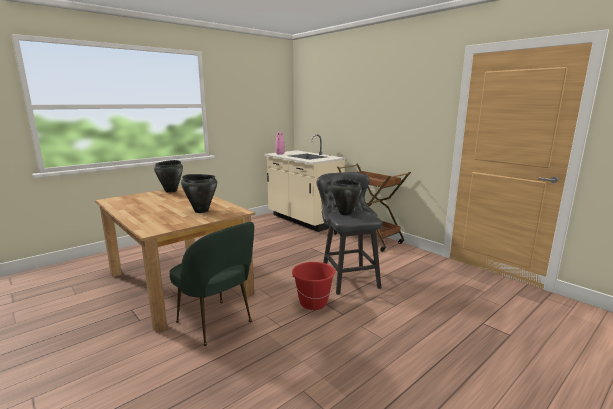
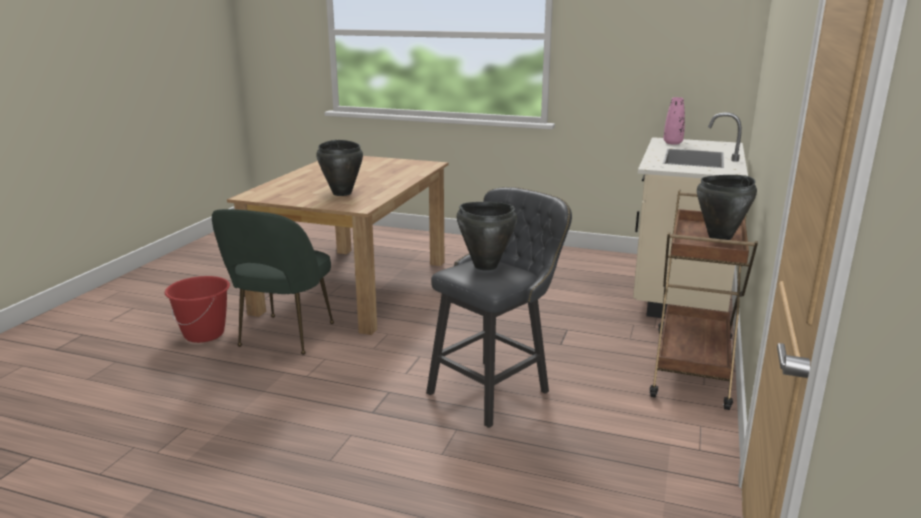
camera: 60 degrees right, 5 degrees up
black cooking pot [154,160,183,193] -> black cooking pot moved to [697,175,757,240]
red bucket [292,262,336,310] -> red bucket moved to [165,276,230,343]

